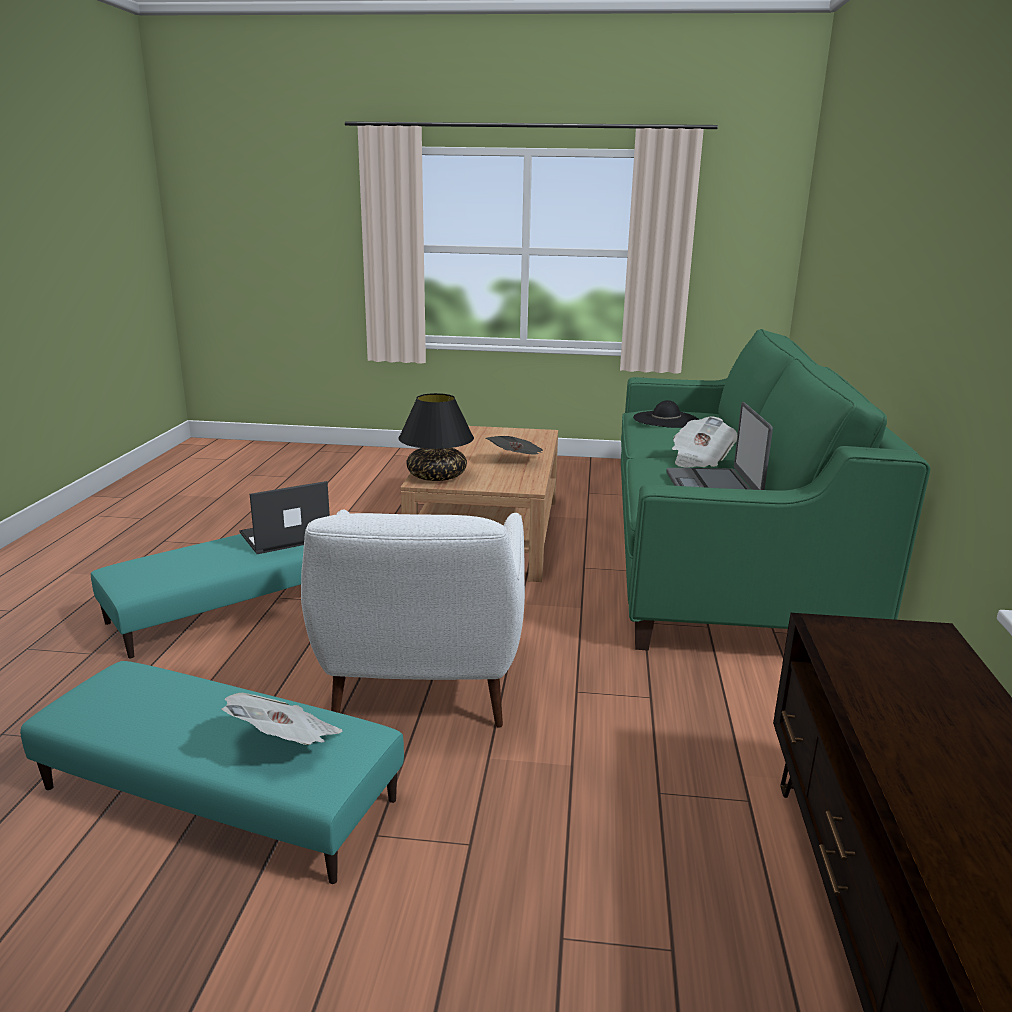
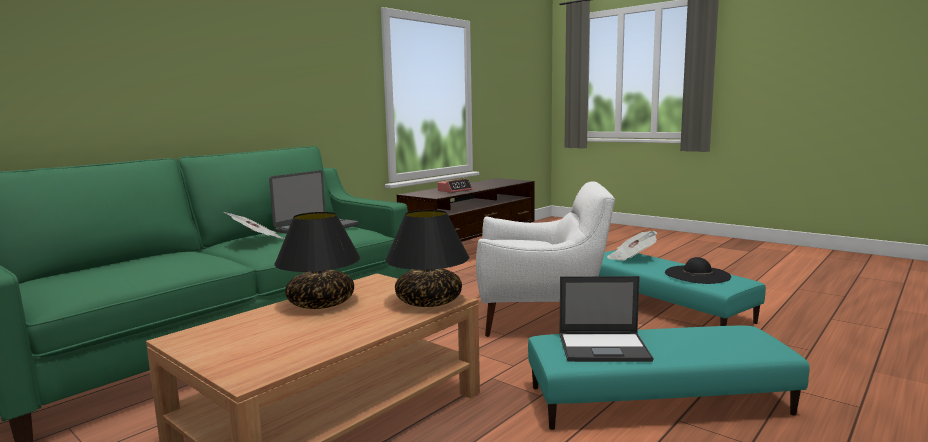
camera: 145 degrees left, 10 degrees down
white armchair [301,510,525,728] -> white armchair turned 60 degrees clockwise [476,181,615,337]
newspaper [486,436,543,455] -> black table lamp [274,212,361,309]
black hat [633,400,699,428] -> black hat moved to [665,257,731,284]
none -> alarm clock [437,179,472,193]

